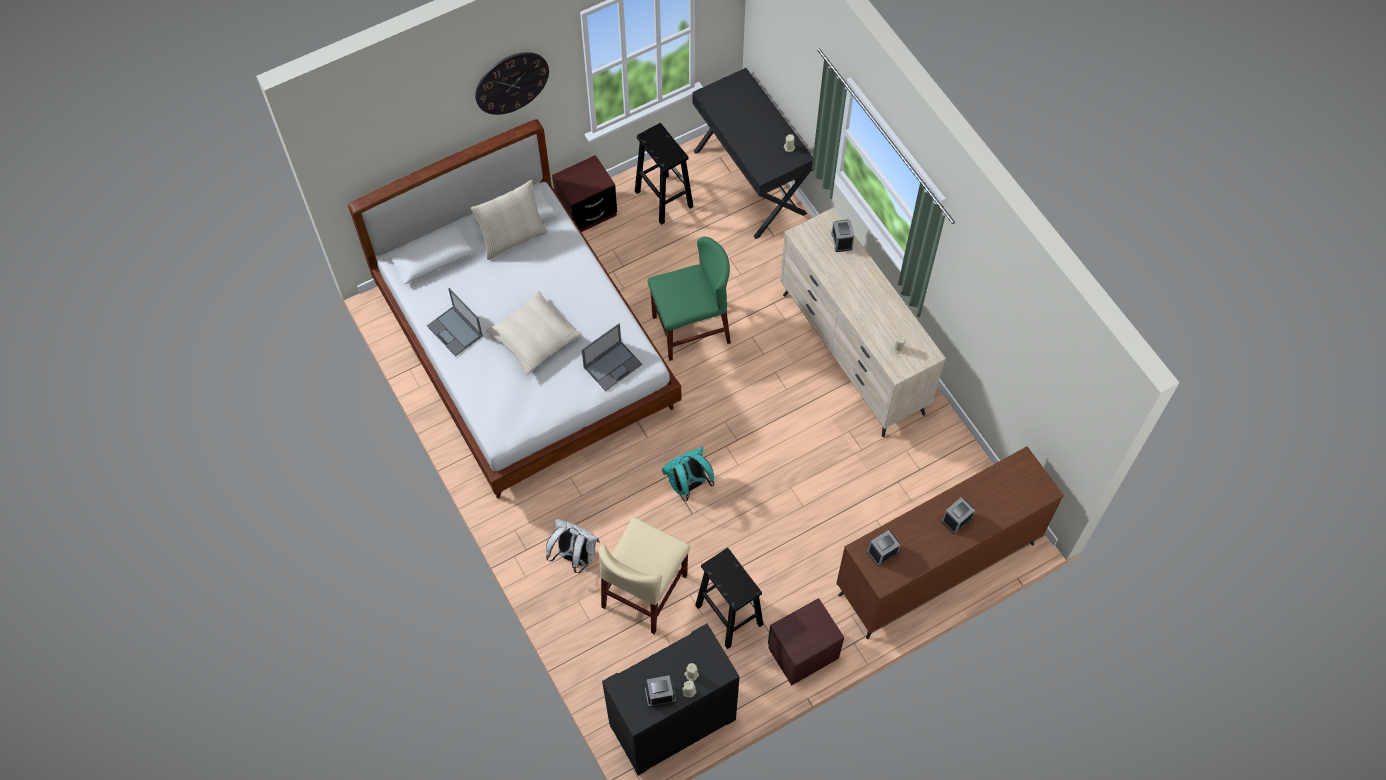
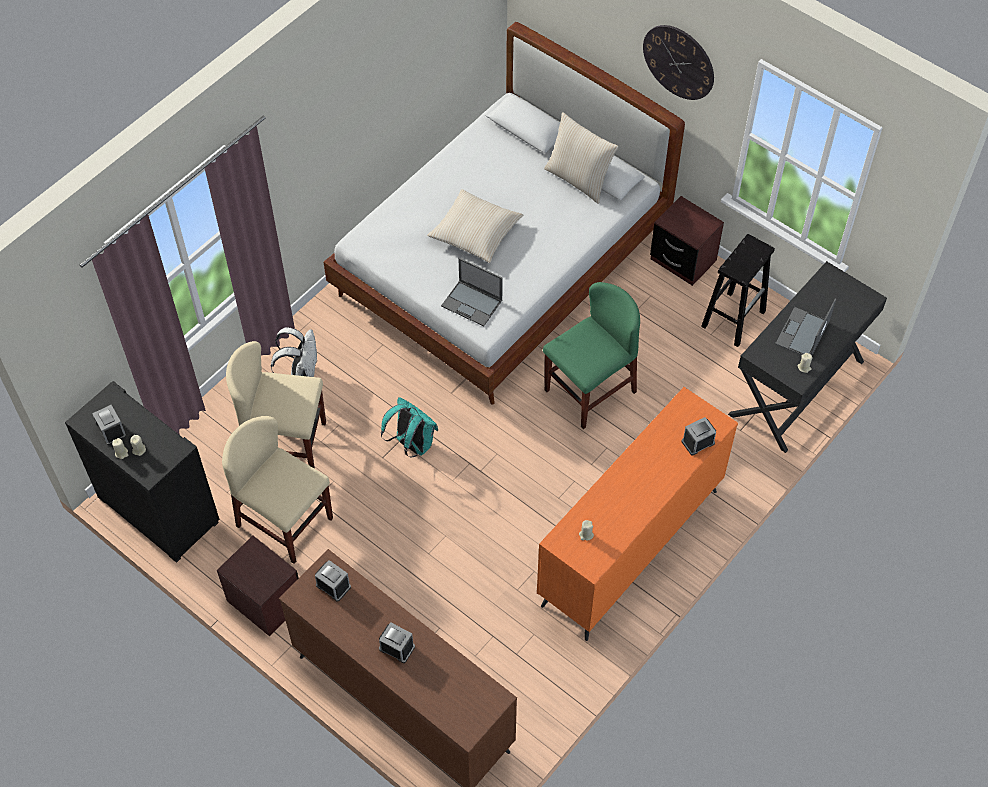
camera: 70 degrees right, 5 degrees down
laptop [427,288,483,356] -> laptop moved to [775,299,836,355]
green chair [648,237,731,361] -> green chair turned 90 degrees counterclockwise [543,282,640,429]
black stool [695,548,763,649] -> beige chair [222,416,333,564]
beige dresser [780,207,946,437] -> orange dresser [537,387,738,641]

